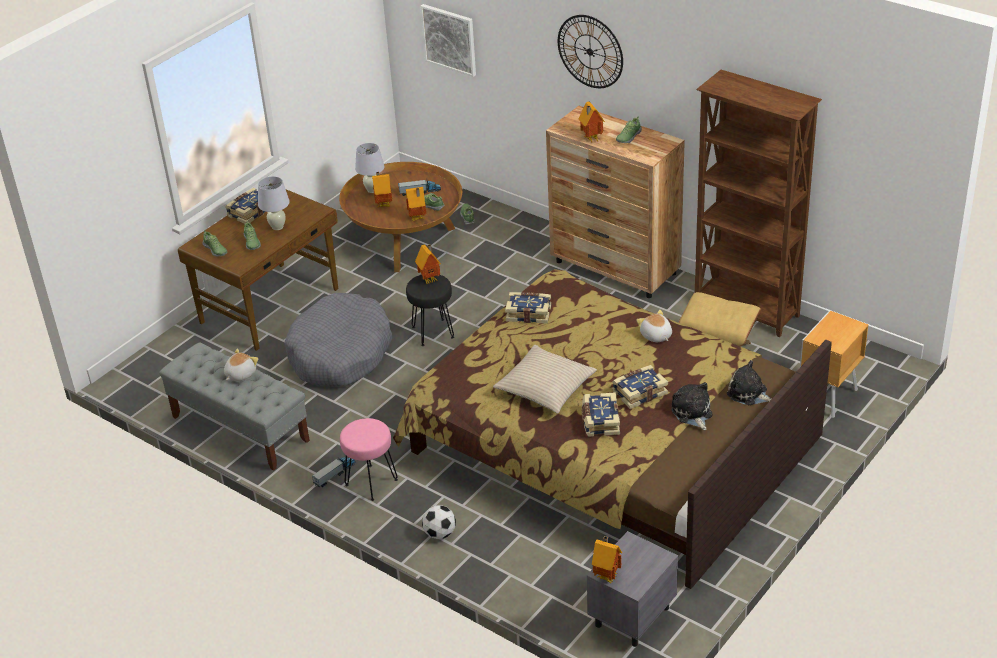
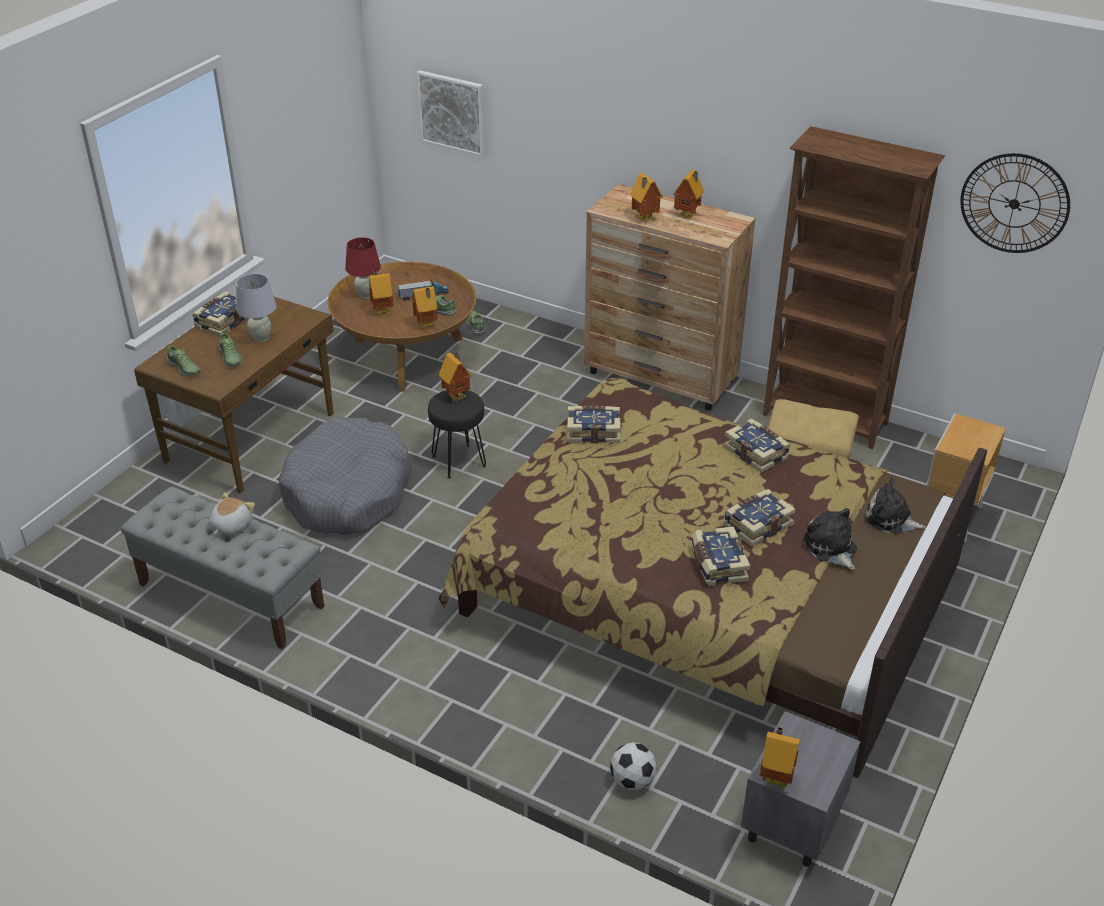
camera: 10 degrees left, 0 degrees up
toy truck [312,457,356,487] -> none
pink stool [340,418,398,501] -> none
white table lamp [355,143,385,193] -> red table lamp [345,237,381,298]
football [422,505,456,539] -> football moved to [610,742,657,790]
beige pillow [493,345,597,413] -> none
wall clock [558,15,623,88] -> wall clock moved to [960,153,1070,253]
shoe [616,116,642,143] -> toy house [673,170,704,219]
plush toy [636,310,672,342] -> book [724,419,791,473]

